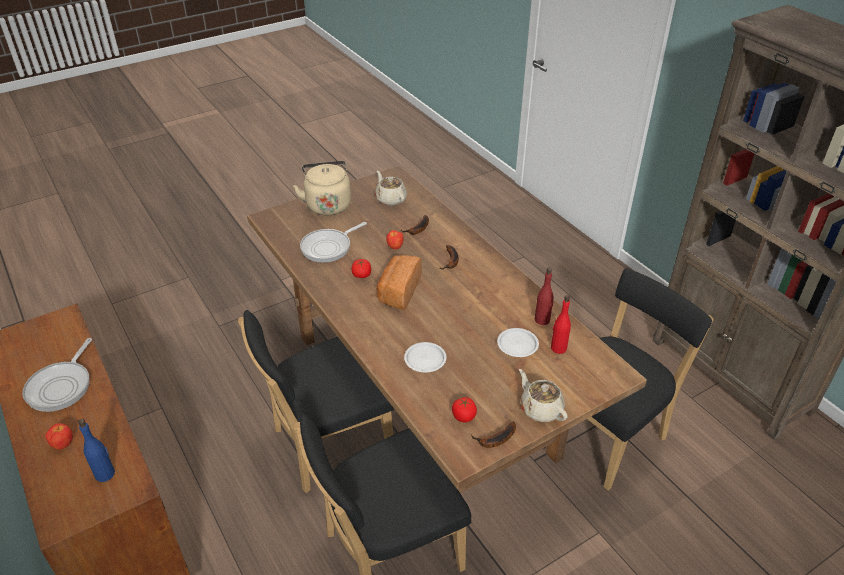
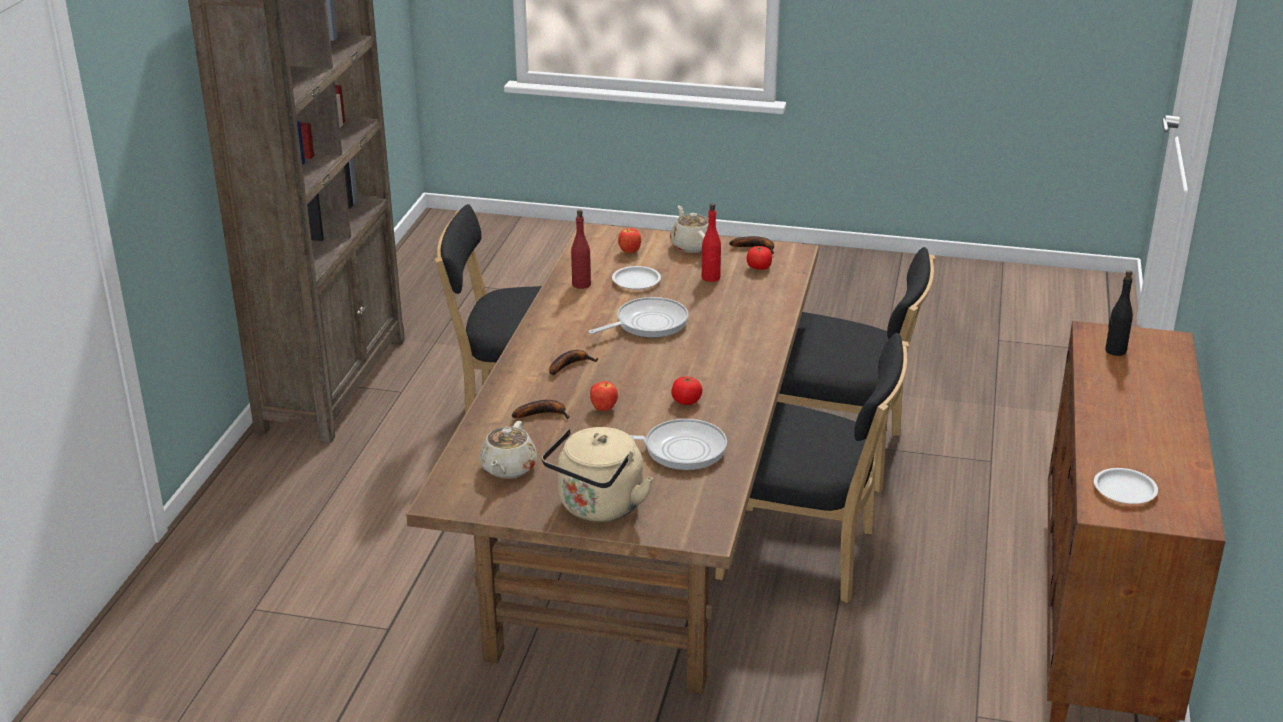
camera: 135 degrees left, 10 degrees down
frying pan [22,338,92,412] -> frying pan moved to [588,297,688,338]
apple [45,423,73,450] -> apple moved to [618,228,641,254]
blue bottle [78,419,115,482] -> black bottle [1105,270,1133,356]
bread [377,255,422,309] -> none
white plate [404,342,447,372] -> white plate moved to [1094,468,1158,504]
beige teapot [519,369,568,422] -> beige teapot turned 150 degrees clockwise [670,206,709,253]
red bottle [551,295,571,354] -> red bottle moved to [702,203,721,282]

